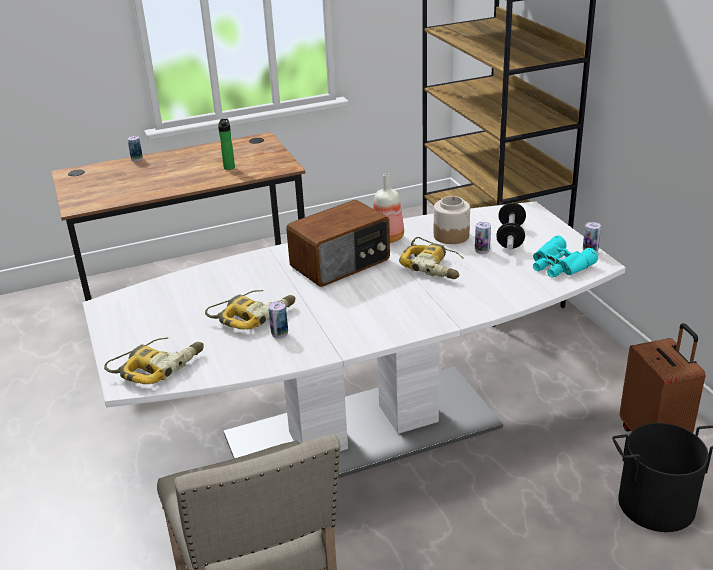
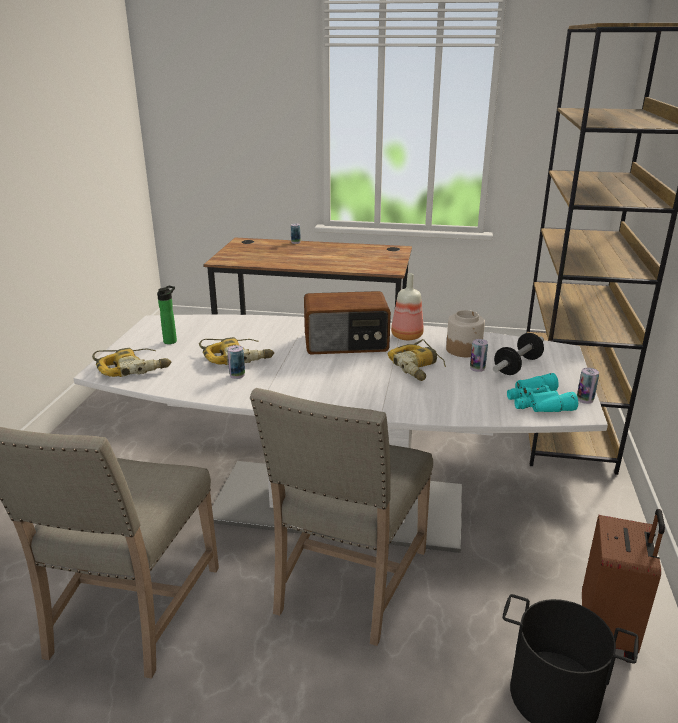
camera: 30 degrees right, 5 degrees down
bottle [218,119,235,170] -> bottle moved to [157,286,177,344]
none -> beige chair [250,388,433,646]

